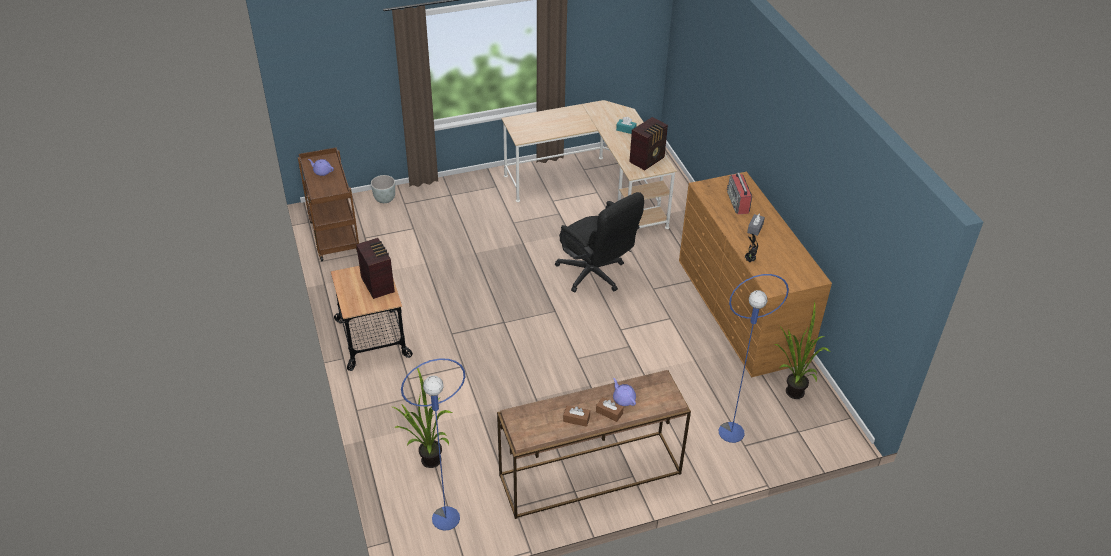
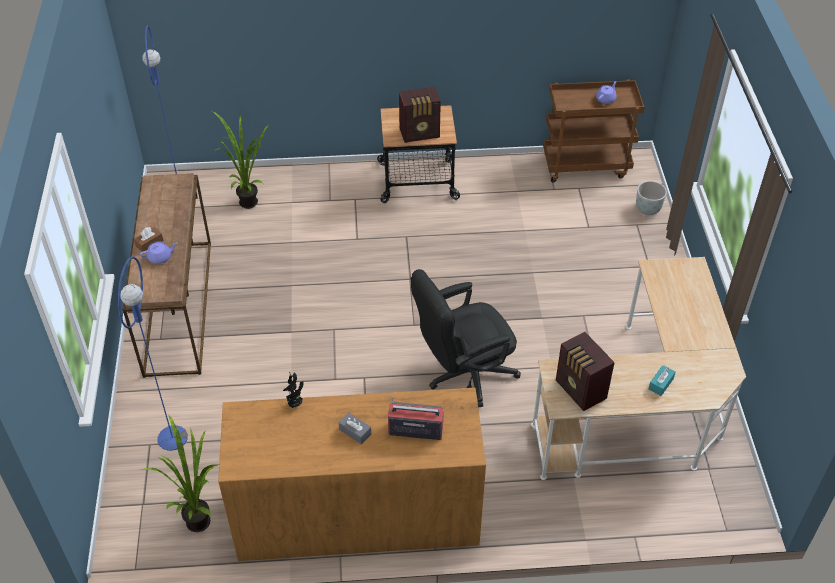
camera: 105 degrees right, 5 degrees up
brown tissue box [563,406,590,427] -> none

